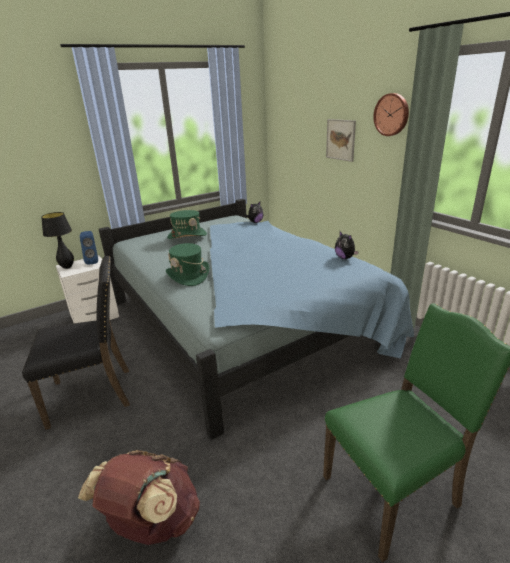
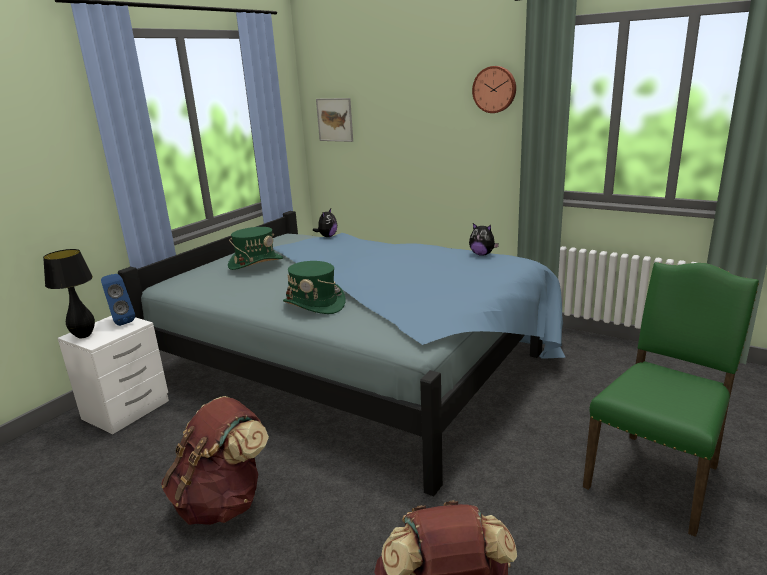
camera: 25 degrees left, 5 degrees down
black chair [22,256,130,430] -> brown backpack [161,396,269,525]
picture [326,119,356,162] -> picture moved to [316,98,353,142]

